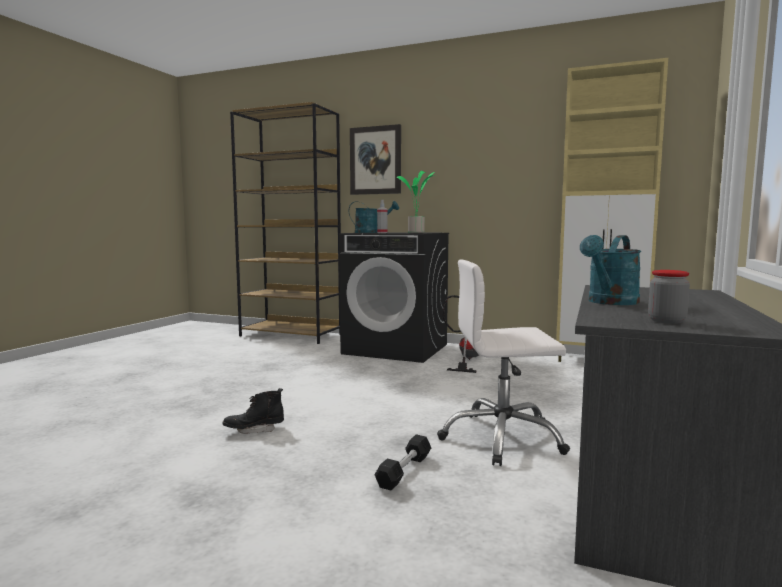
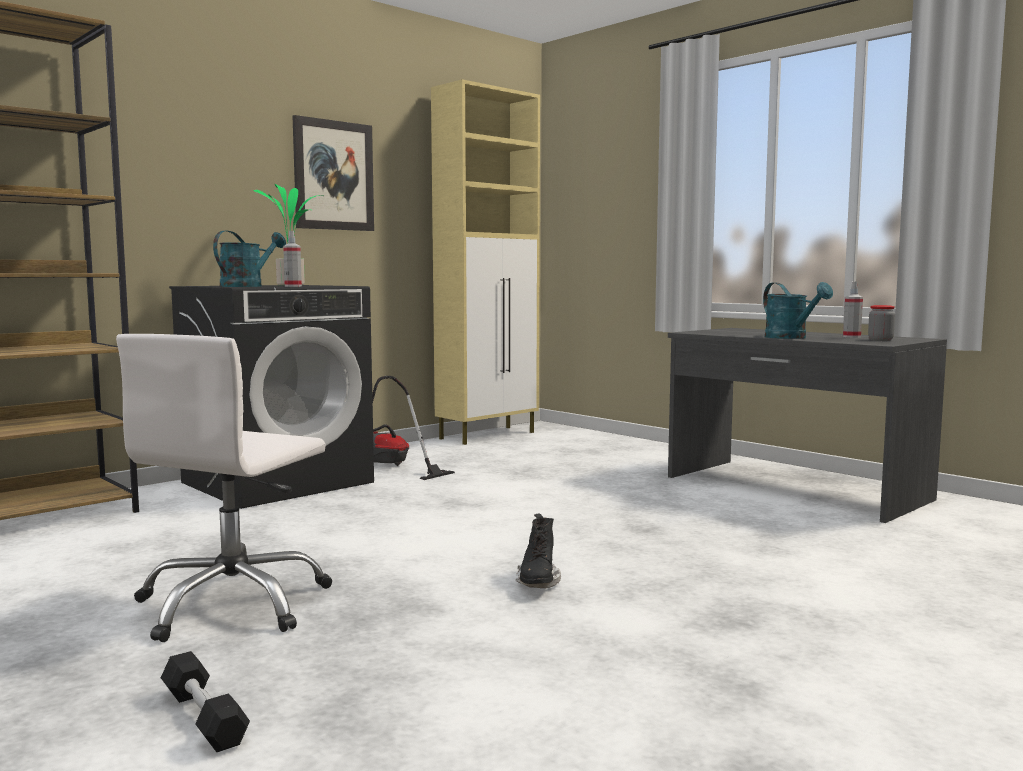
camera: 65 degrees left, 0 degrees up
picture [350,124,401,195] -> picture moved to [292,115,374,231]
black dumbbell [375,434,431,491] -> black dumbbell moved to [161,651,250,752]
white office chair [437,260,570,466] -> white office chair moved to [116,334,332,642]
none -> spray bottle [843,282,863,338]

